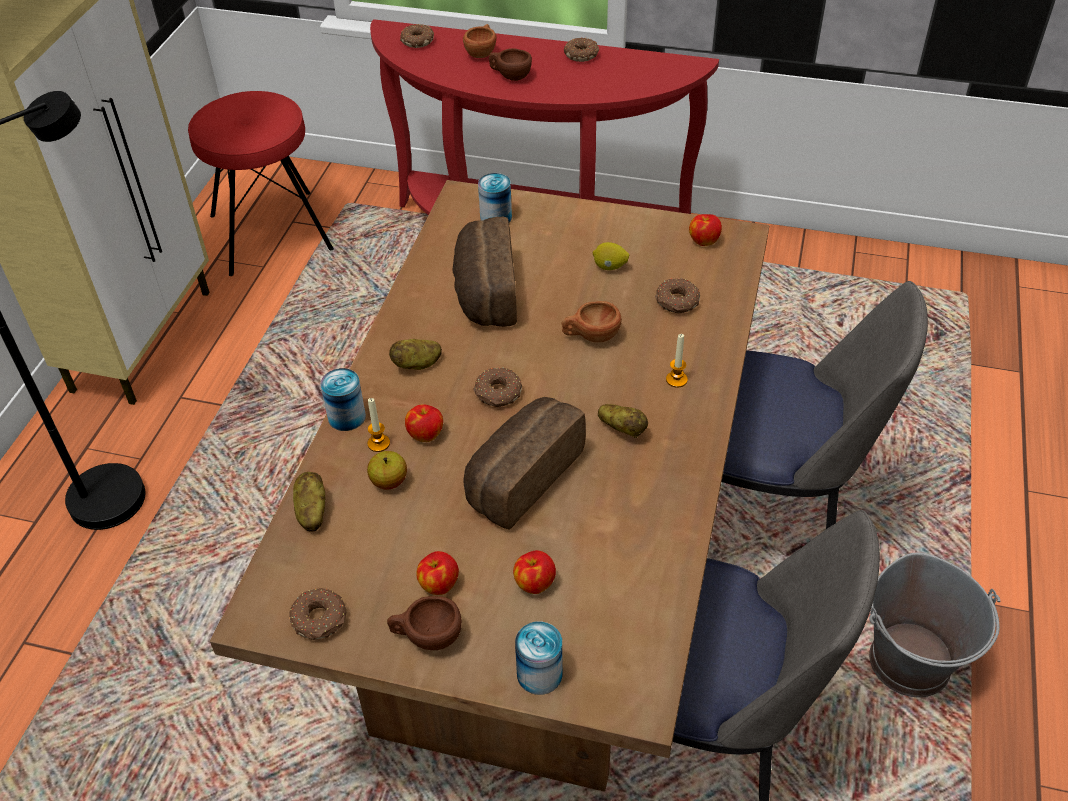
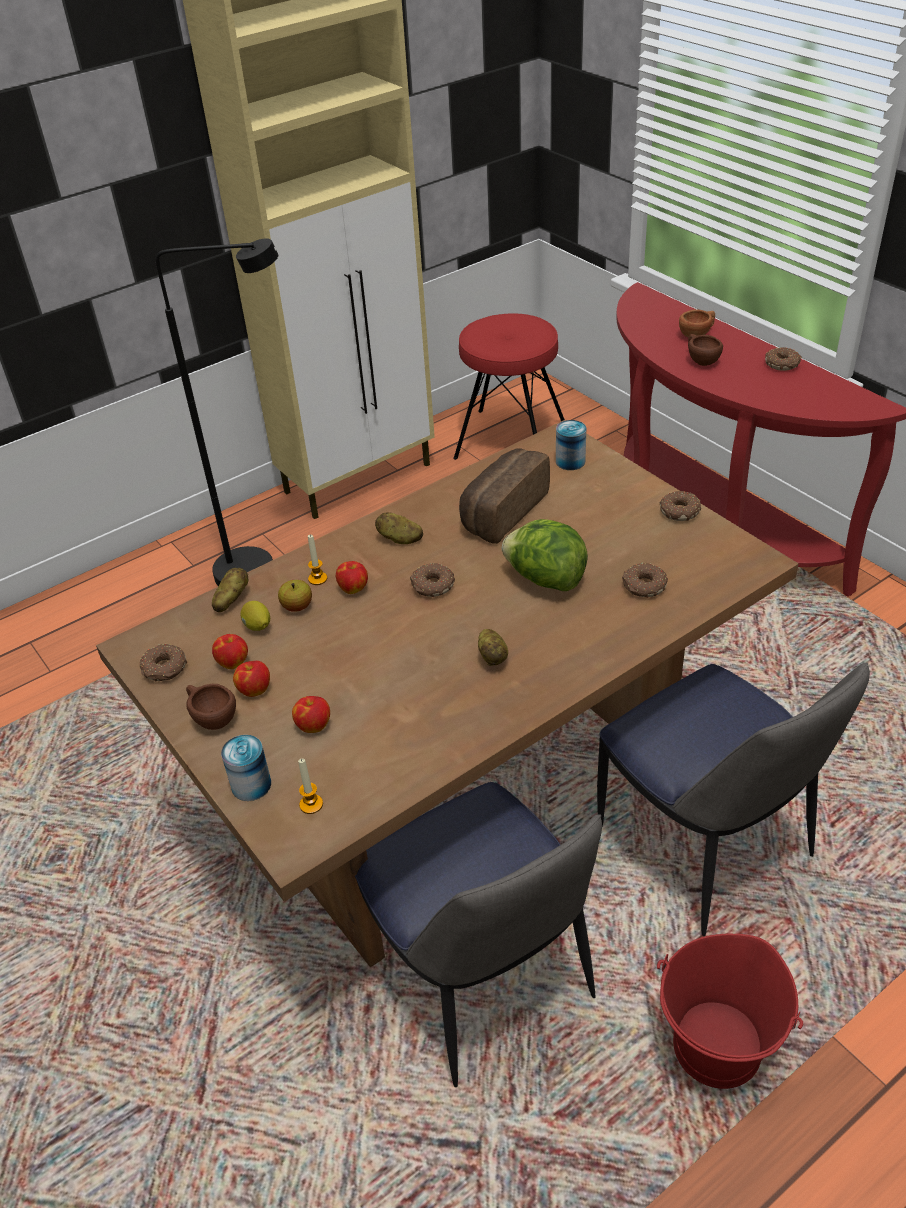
camera: 40 degrees right, 5 degrees down
can [320,368,366,431] -> none
donut [400,24,434,48] -> donut moved to [660,491,701,521]
bread [463,397,586,530] -> none
brown cup [561,301,622,343] -> lettuce [502,519,588,591]
lemon [593,242,629,270] -> lemon moved to [241,601,270,631]
candle [666,334,688,388] -> candle moved to [298,759,323,814]
apple [689,214,722,246] -> apple moved to [212,634,248,669]
grey bucket [869,553,1000,697] -> red bucket [657,934,803,1089]

